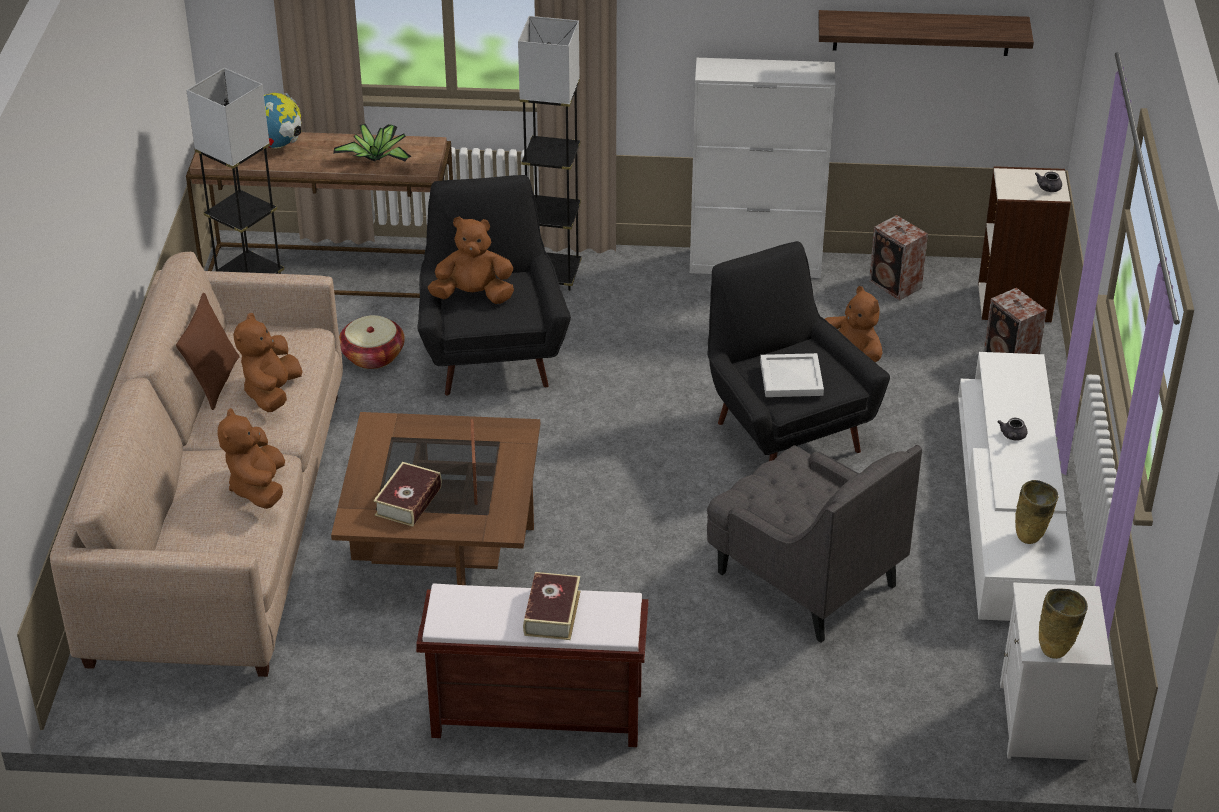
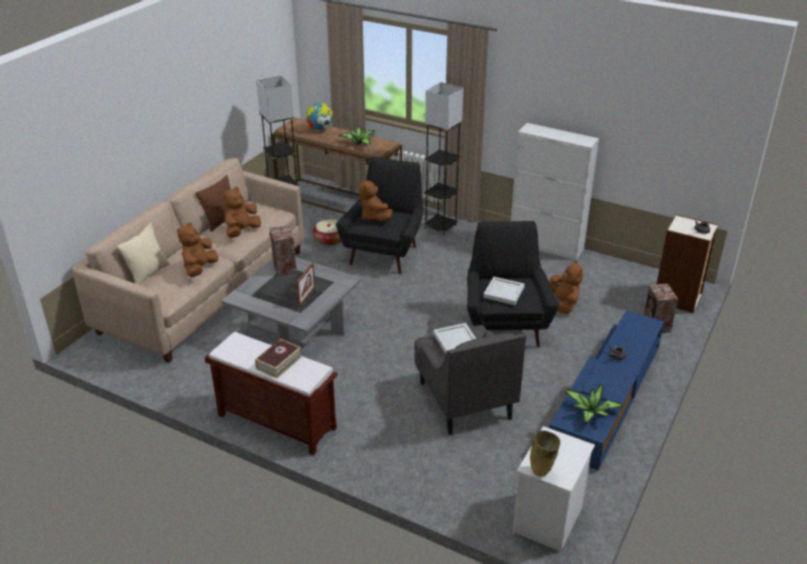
camera: 25 degrees right, 5 degrees down
brown coffee table [331,412,540,585] -> grey coffee table [221,257,362,345]
book [374,462,442,527] -> none
brown plush toy [428,216,514,304] -> brown plush toy turned 135 degrees counterclockwise [359,178,392,221]
shelf [818,10,1034,56] -> none
speaker [869,215,928,300] -> speaker moved to [269,225,297,276]
white tv stand [958,352,1076,621] -> blue tv stand [549,310,664,470]
beige vase [1015,480,1058,544] -> potted plant [565,384,623,424]
none -> beige pillow [117,223,169,286]
none -> white tray [433,323,476,354]

